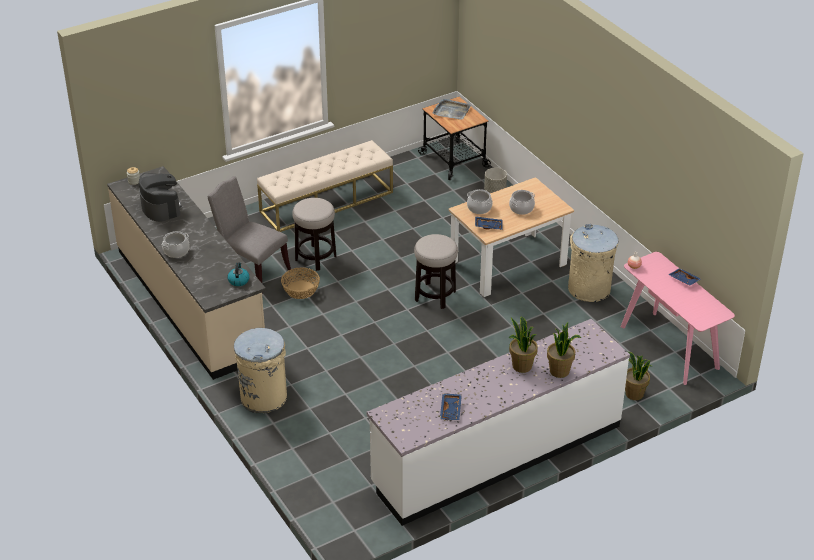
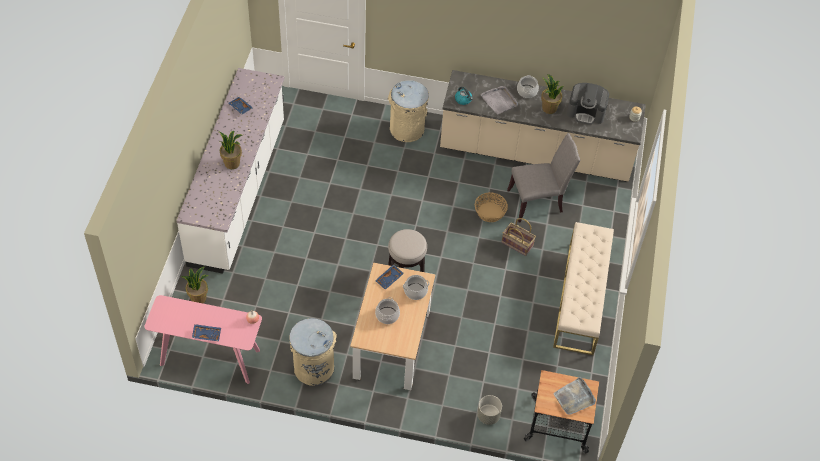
camera: 130 degrees right, 15 degrees up
stool [292,198,336,271] -> basket [502,218,536,256]
potted plant [547,322,581,378] -> potted plant moved to [541,74,563,114]
none -> grey tray [480,86,518,114]

